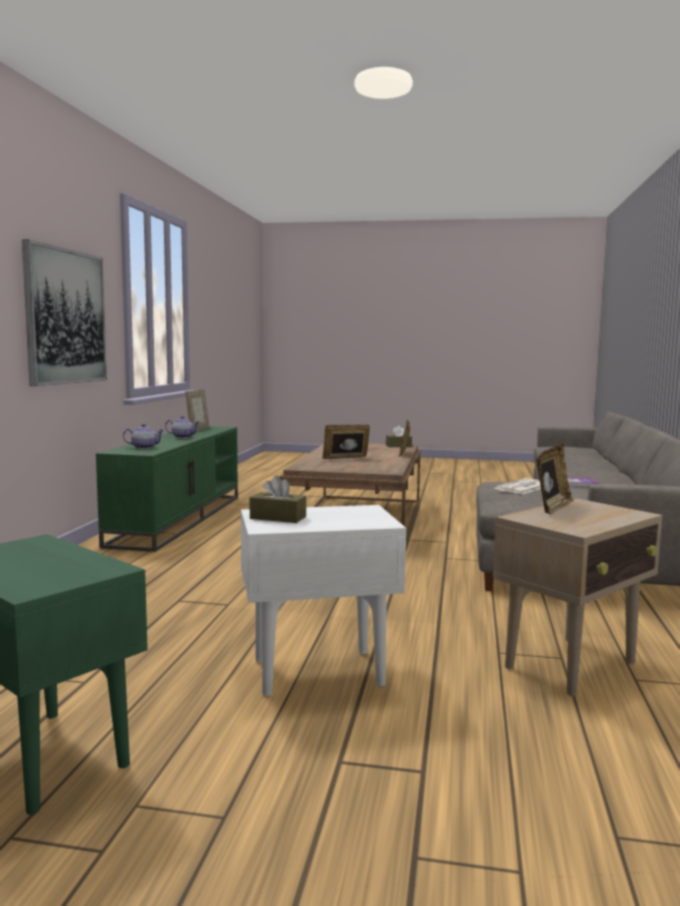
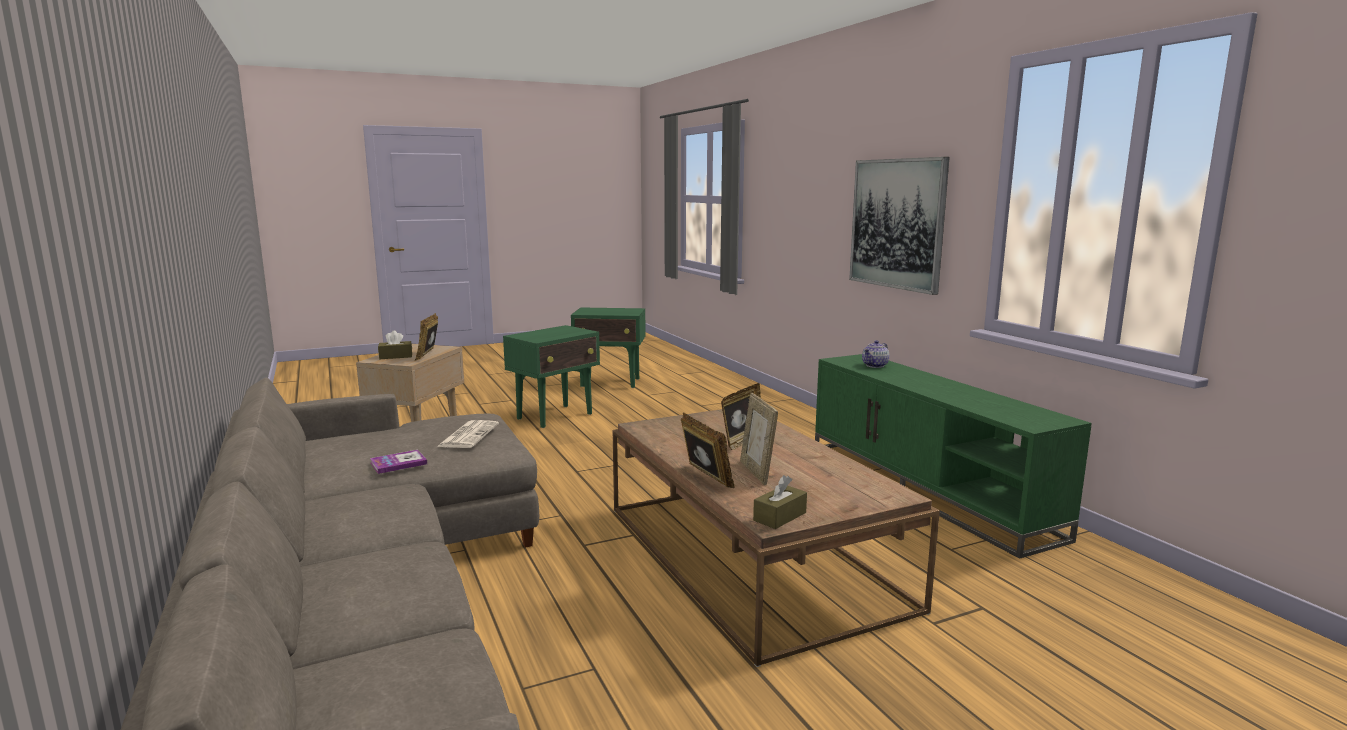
camera: 145 degrees right, 5 degrees up
teapot [165,416,200,438] -> none
picture frame [185,390,209,430] -> picture frame moved to [740,393,778,485]
white side table [241,505,406,697] -> green side table [503,325,600,428]
brown tissue box [250,476,306,523] -> brown tissue box moved to [378,331,412,359]

